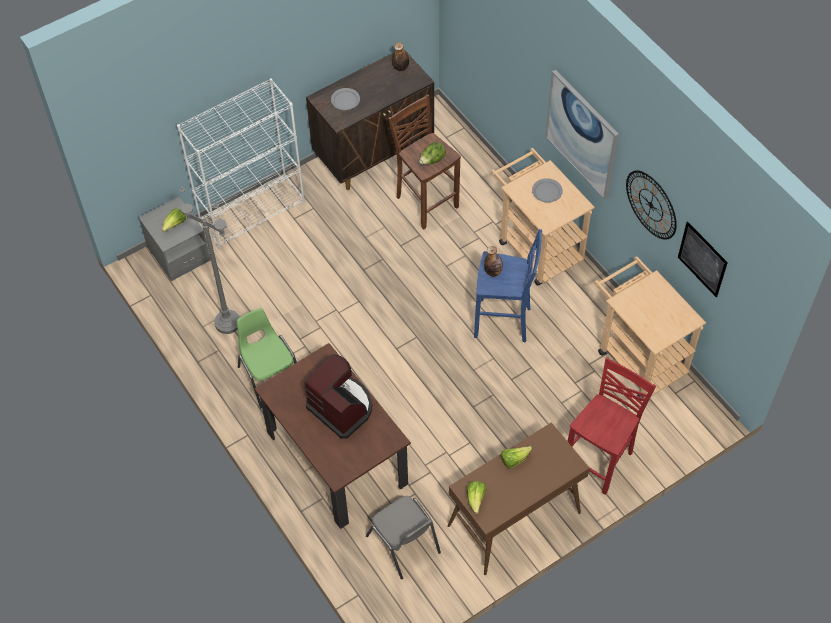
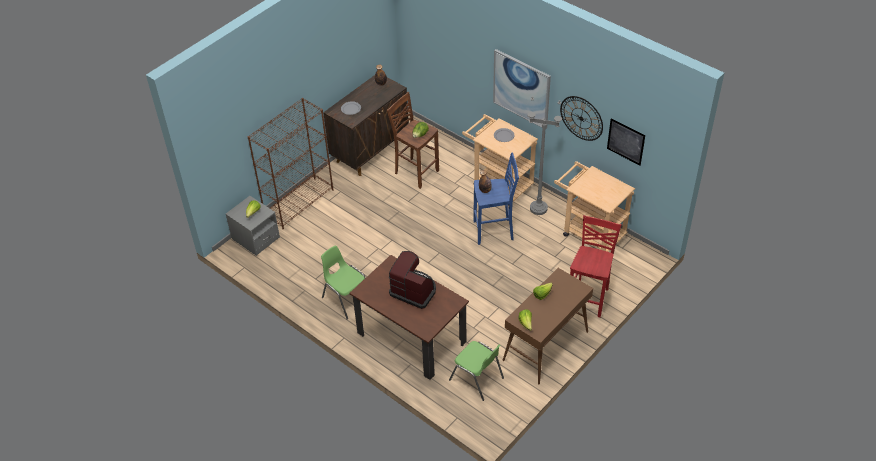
camera: 15 degrees left, 10 degrees down
white bookcase [177,78,305,249] -> brown bookcase [248,98,333,230]
grey floor lamp [180,186,240,334] -> grey floor lamp moved to [527,96,562,215]
grey chair [366,496,441,580] -> green chair [449,341,504,401]

